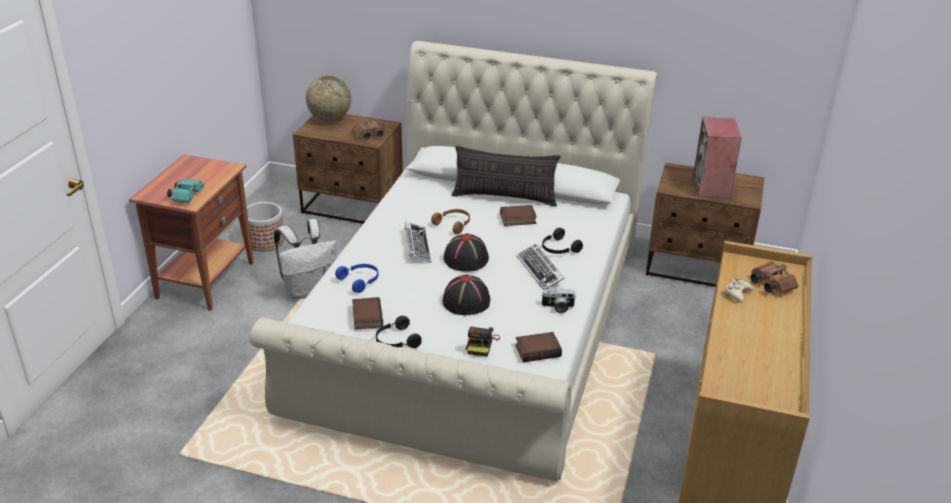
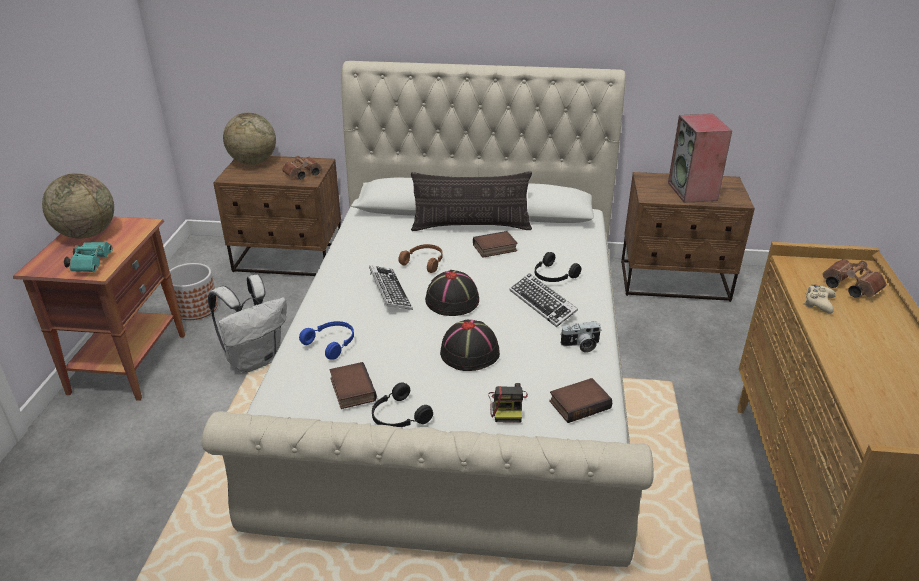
camera: 10 degrees left, 0 degrees up
none -> globe [42,173,114,239]

